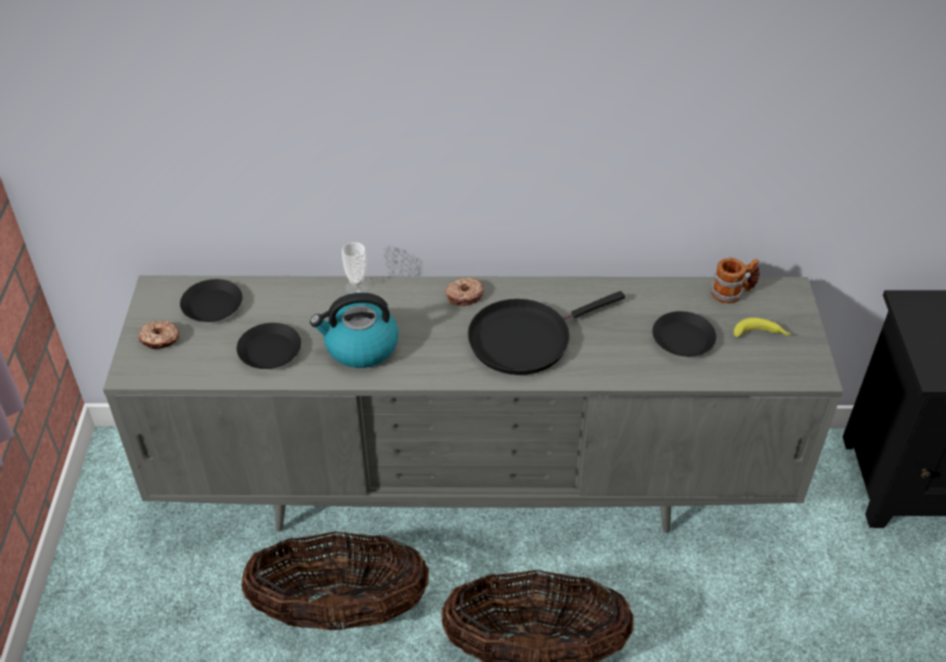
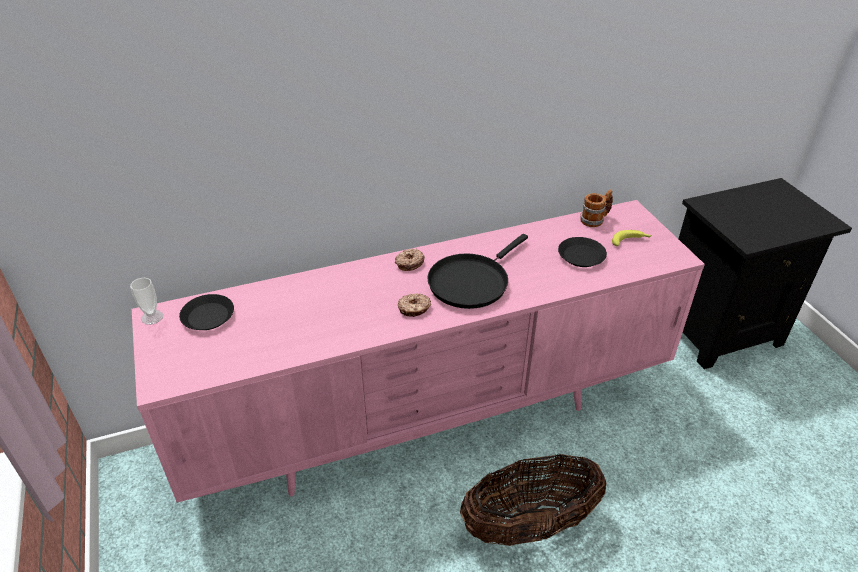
camera: 20 degrees left, 5 degrees down
grey cabinet [103,276,843,533] -> pink cabinet [132,200,705,503]
donut [138,320,180,349] -> donut moved to [398,293,431,317]
black plate [237,323,301,369] -> none
basket [242,531,429,631] -> none
kettle [310,293,399,368] -> none
cup [342,242,369,294] -> cup moved to [130,278,163,325]

